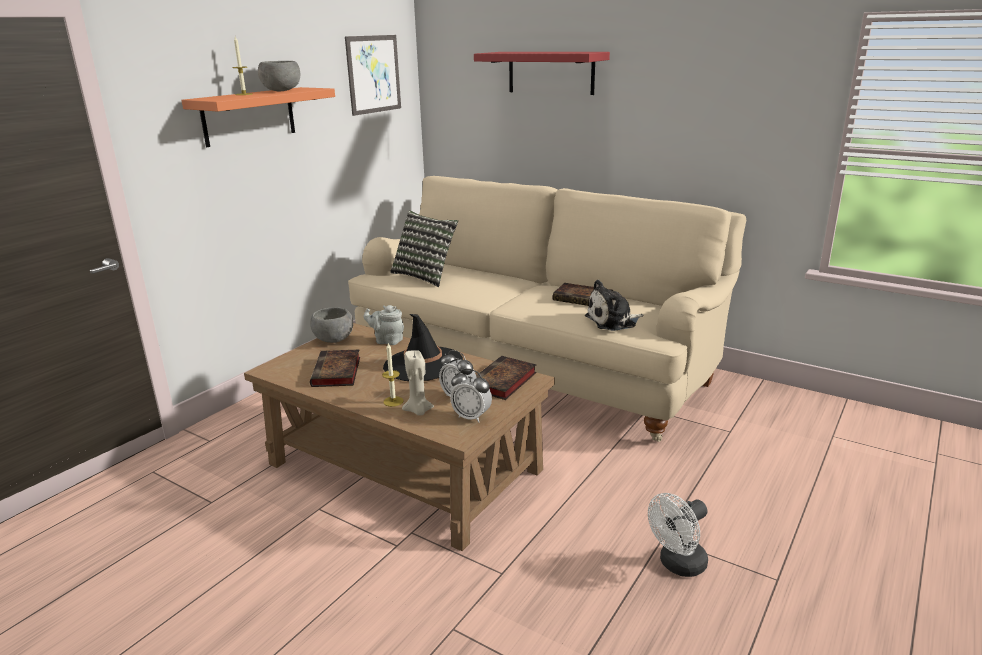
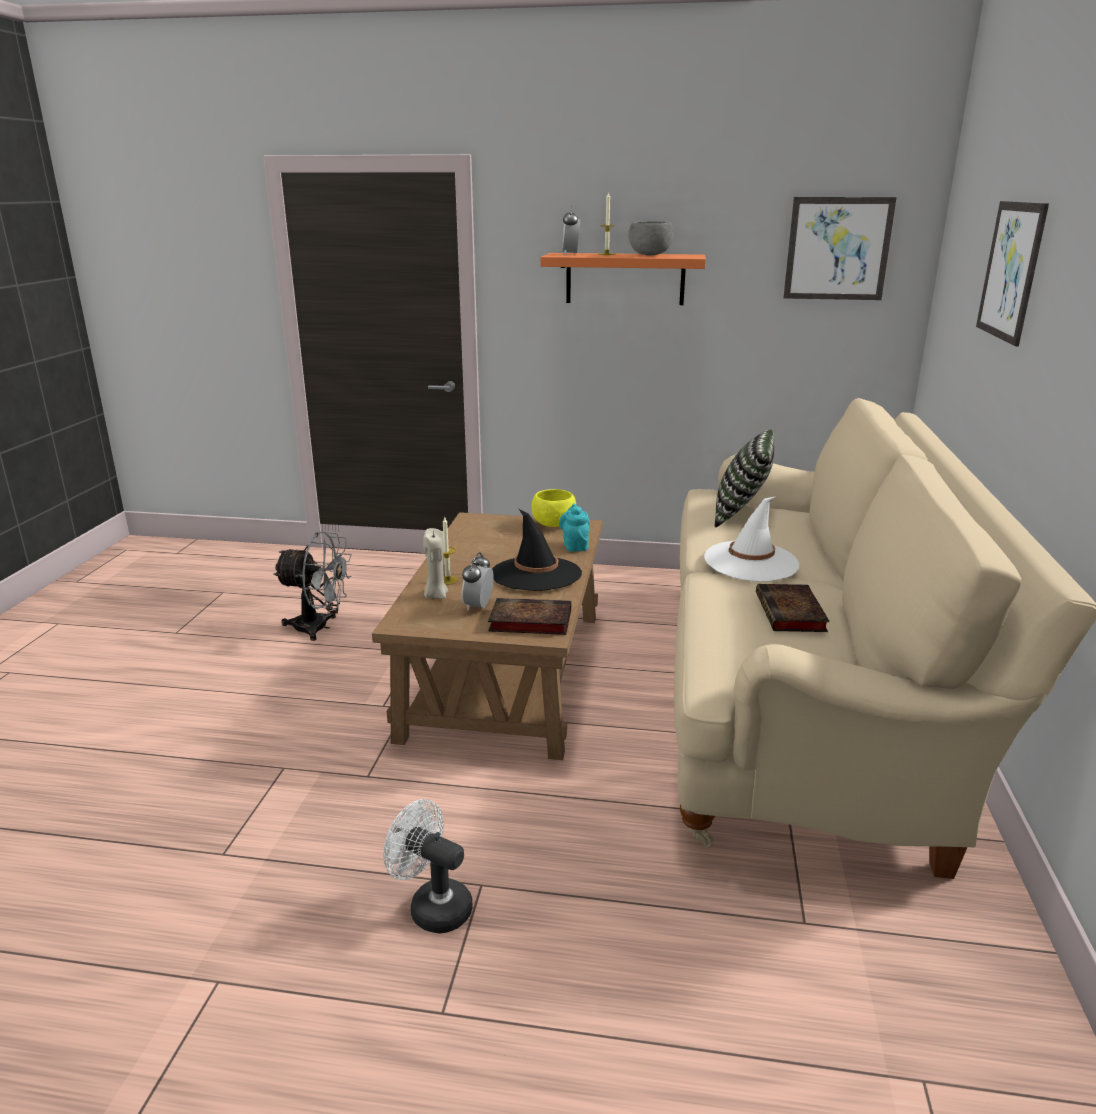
camera: 65 degrees right, 0 degrees up
grey bowl [310,307,353,343] -> yellow bowl [531,489,576,527]
book [310,349,360,387] -> none
grey teapot [364,305,404,345] -> turquoise teapot [559,503,590,551]
alarm clock [450,369,492,423] -> alarm clock moved to [562,206,580,255]
red shelf [474,52,610,95] -> picture [976,201,1049,346]
plush toy [585,280,644,331] -> none
none -> grey fan [273,531,352,641]
none -> white hat [704,496,799,582]

